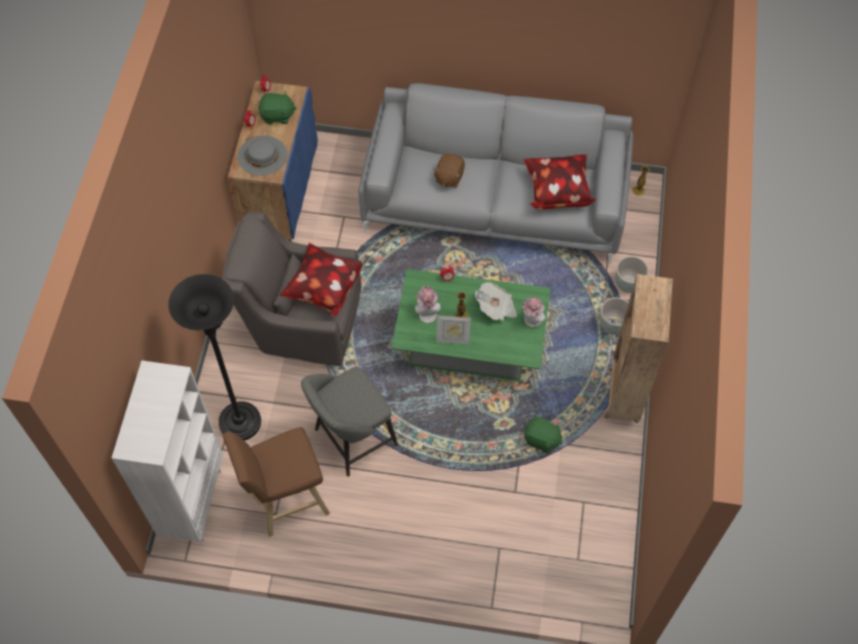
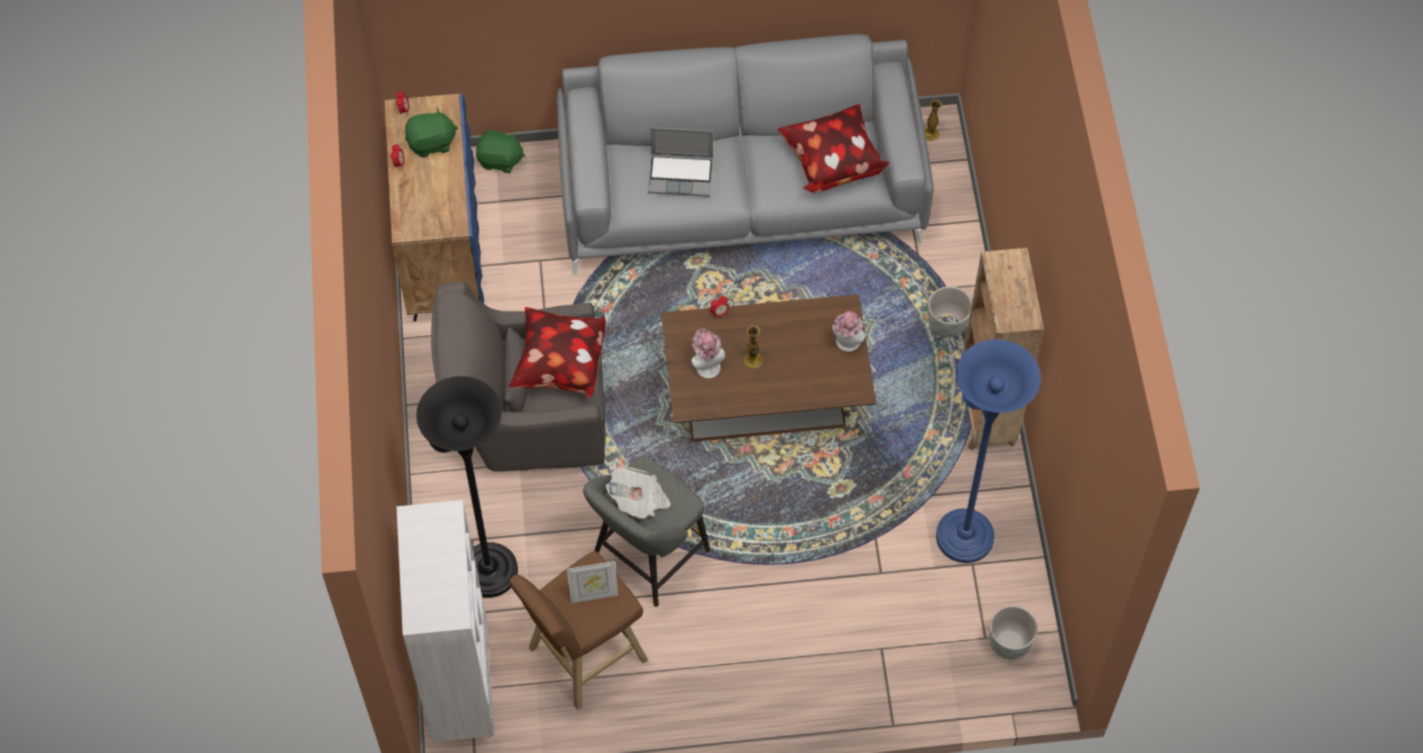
camera: 15 degrees left, 0 degrees up
grey hat [238,136,287,176] -> none
green coffee table [391,269,550,381] -> brown coffee table [661,294,876,442]
brown plush toy [433,153,465,188] -> laptop [648,127,713,197]
picture frame [436,316,471,344] -> picture frame moved to [567,561,618,603]
newspaper [475,282,517,321] -> newspaper moved to [606,466,671,519]
green plush toy [524,417,563,453] -> green plush toy moved to [476,130,525,173]
grey planter [615,256,648,293] -> grey planter moved to [989,605,1038,659]
none -> blue floor lamp [936,339,1041,563]

